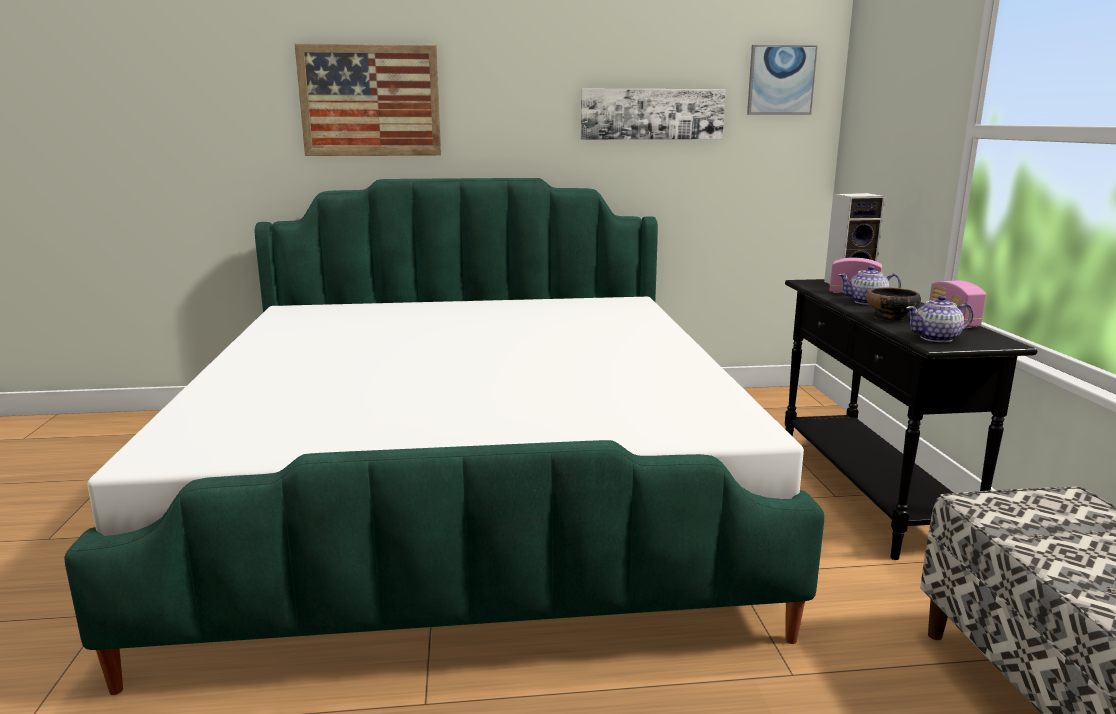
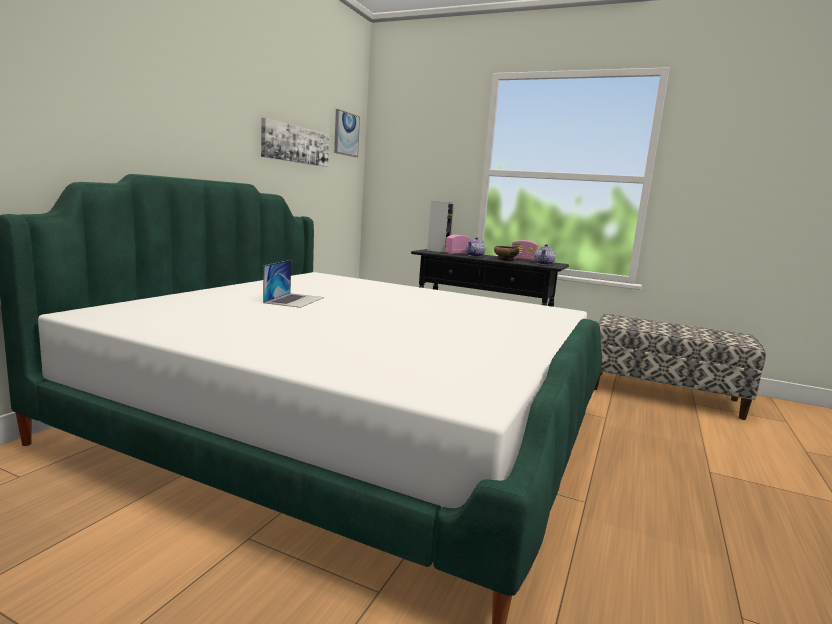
camera: 60 degrees left, 5 degrees down
picture [295,44,441,156] -> none
none -> laptop [263,260,324,308]

